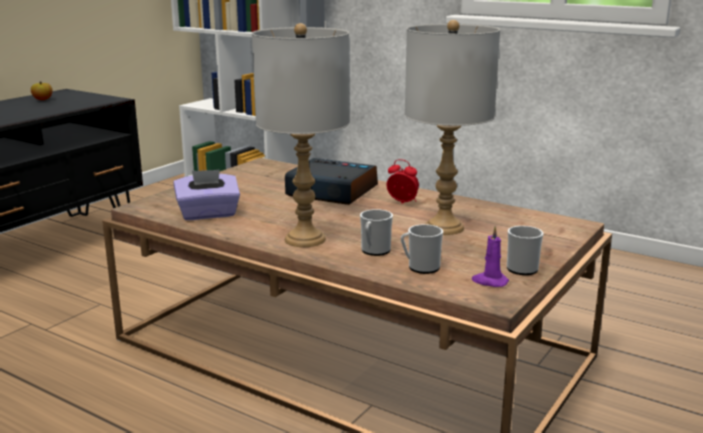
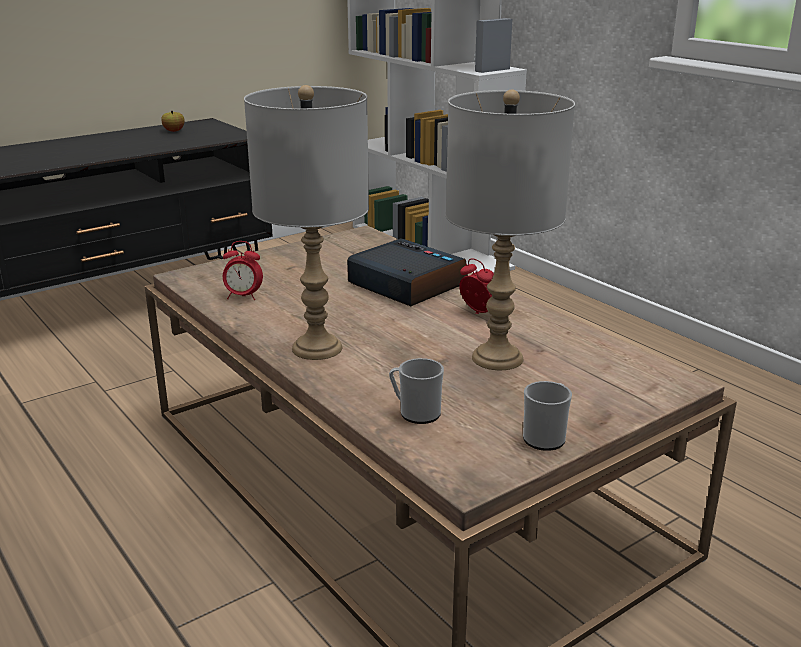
camera: 20 degrees right, 5 degrees up
purple tissue box [174,169,240,220] -> alarm clock [223,241,263,300]
mug [360,209,393,256] -> none
purple candle [472,226,509,287] -> none

